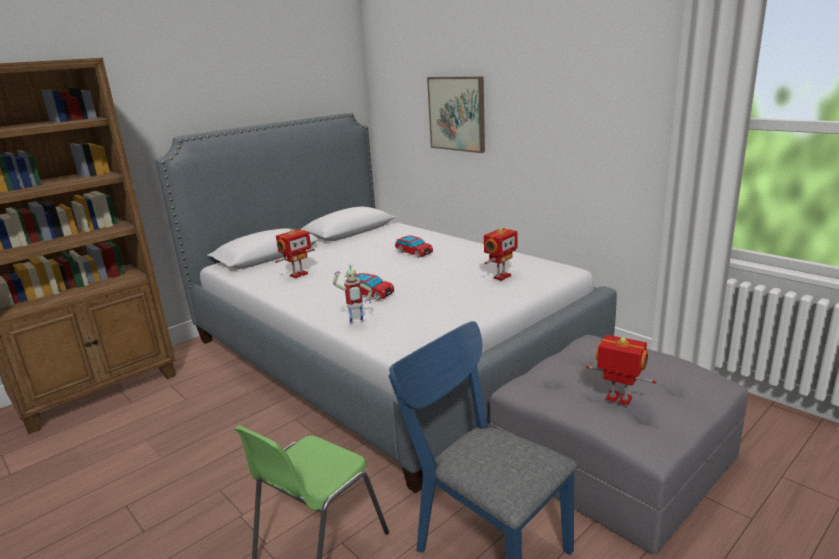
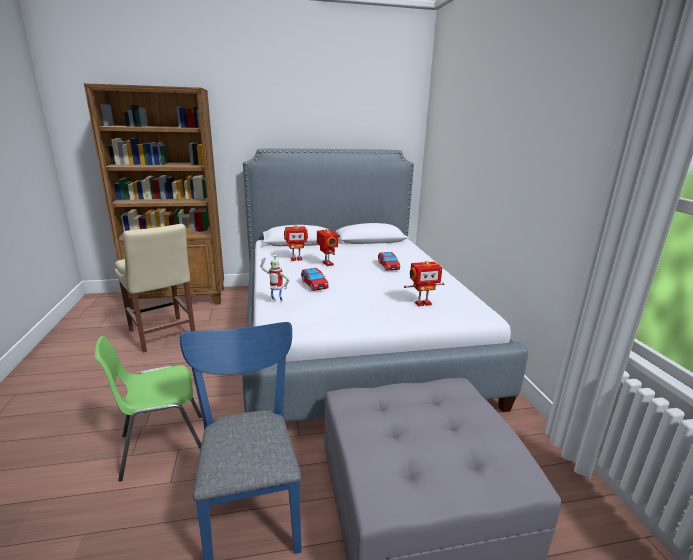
camera: 30 degrees right, 0 degrees up
picture [427,76,485,153] -> none
toy robot [586,335,656,405] -> toy robot moved to [317,229,338,266]
none -> beige chair [115,224,195,353]

